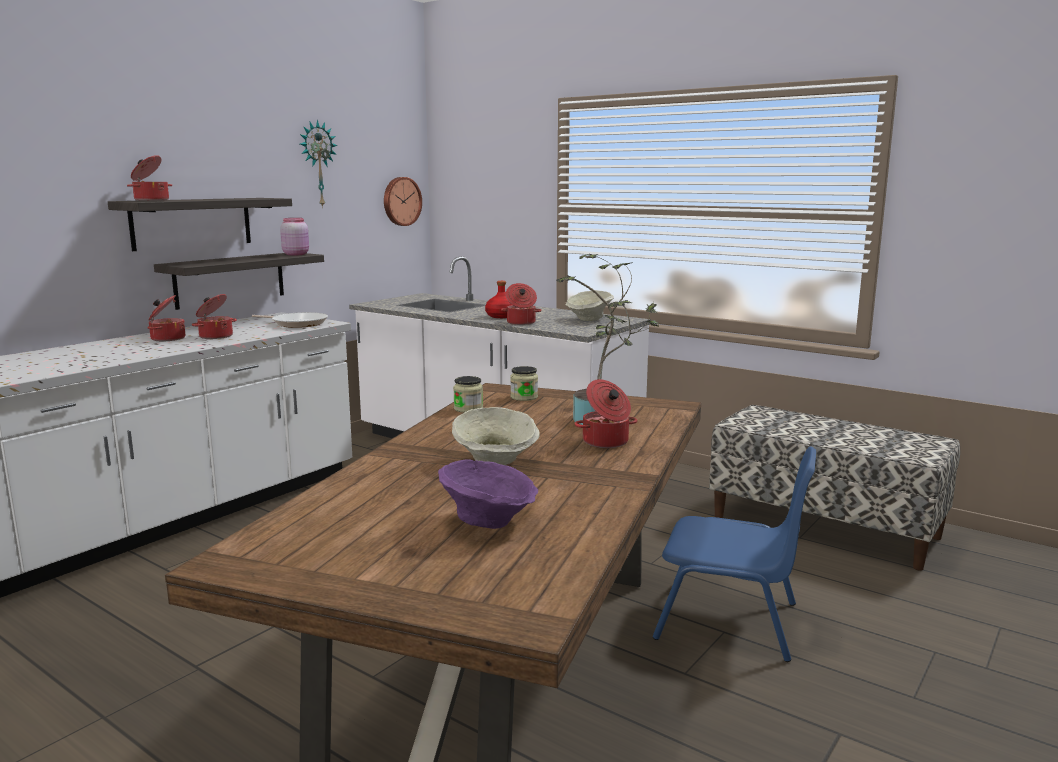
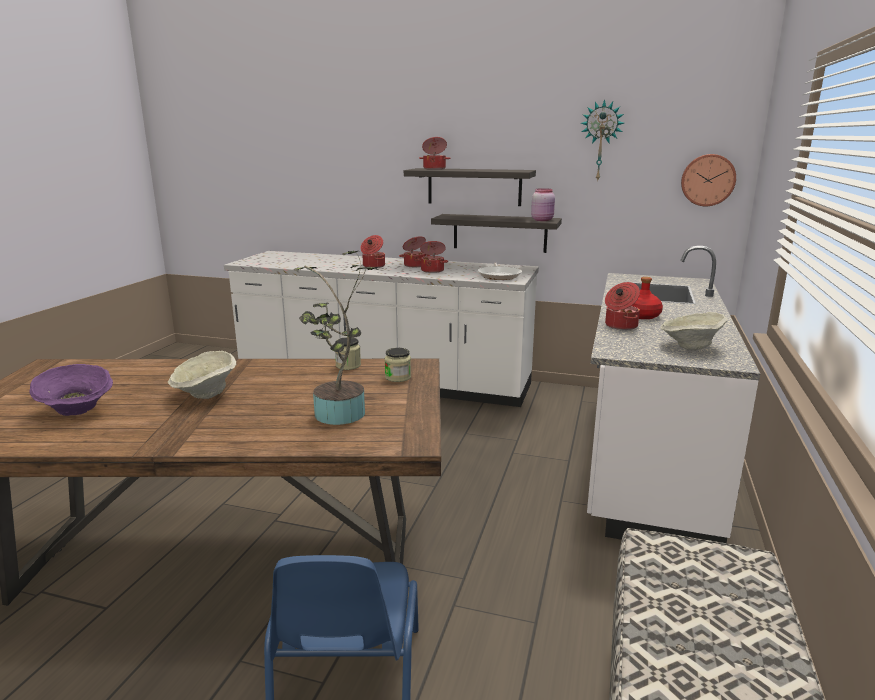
camera: 70 degrees right, 5 degrees up
cooking pot [575,379,637,448] -> cooking pot moved to [361,235,385,268]

